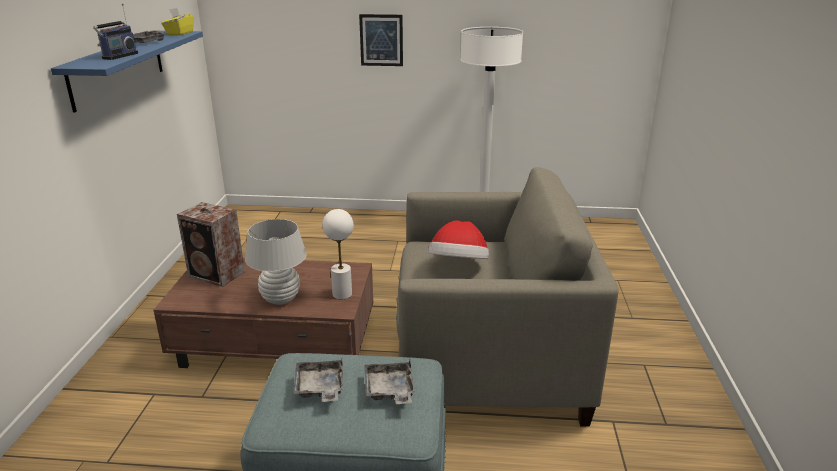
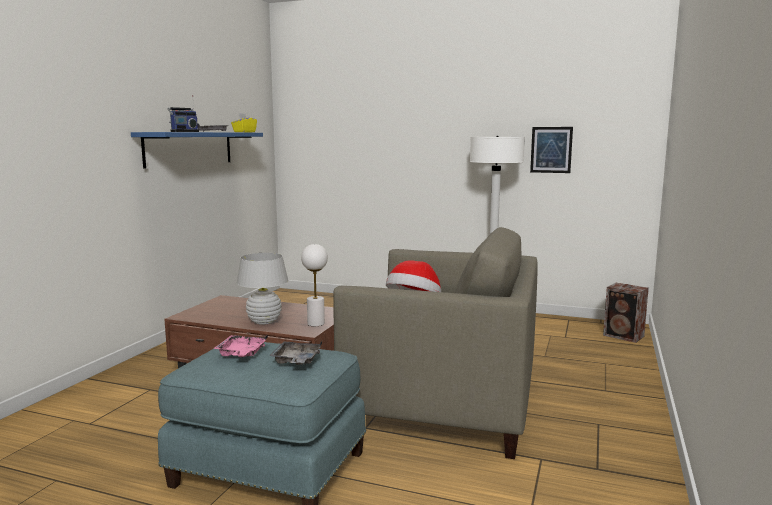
camera: 15 degrees right, 15 degrees down
speaker [177,202,245,287] -> speaker moved to [603,283,649,343]
grey tray [293,359,343,402] -> pink tray [213,334,268,357]
picture [359,14,403,66] -> picture moved to [530,127,573,173]

